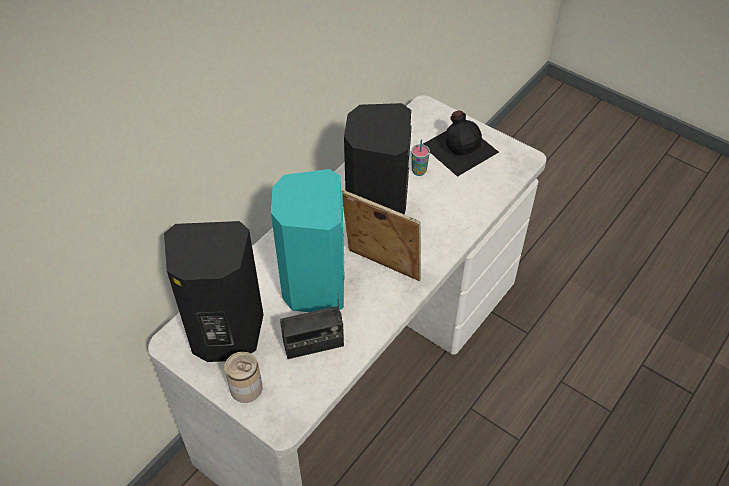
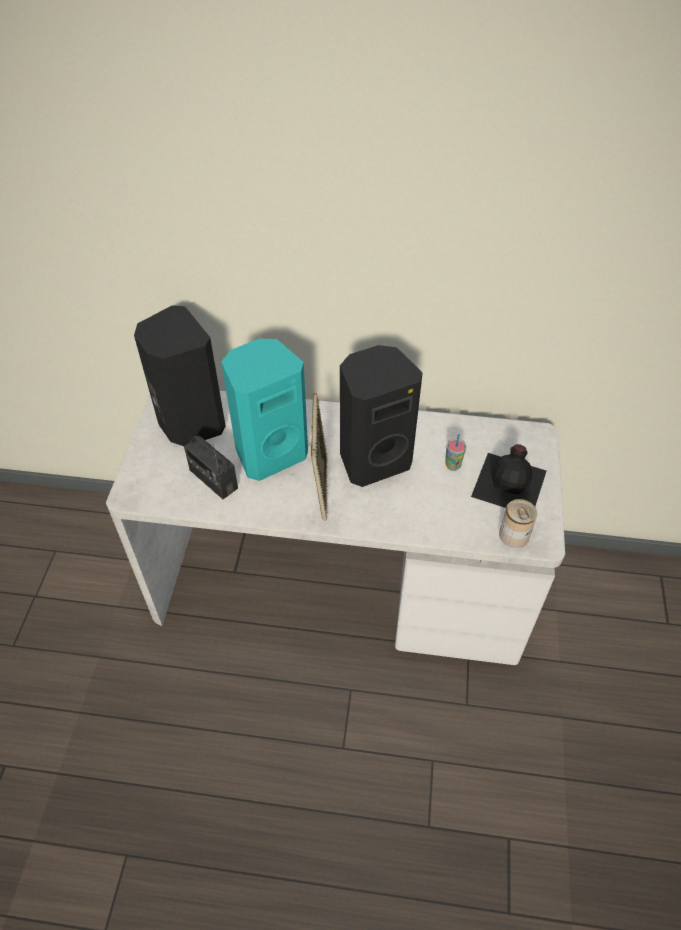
camera: 60 degrees right, 0 degrees up
can [224,352,263,403] -> can moved to [499,499,537,548]

